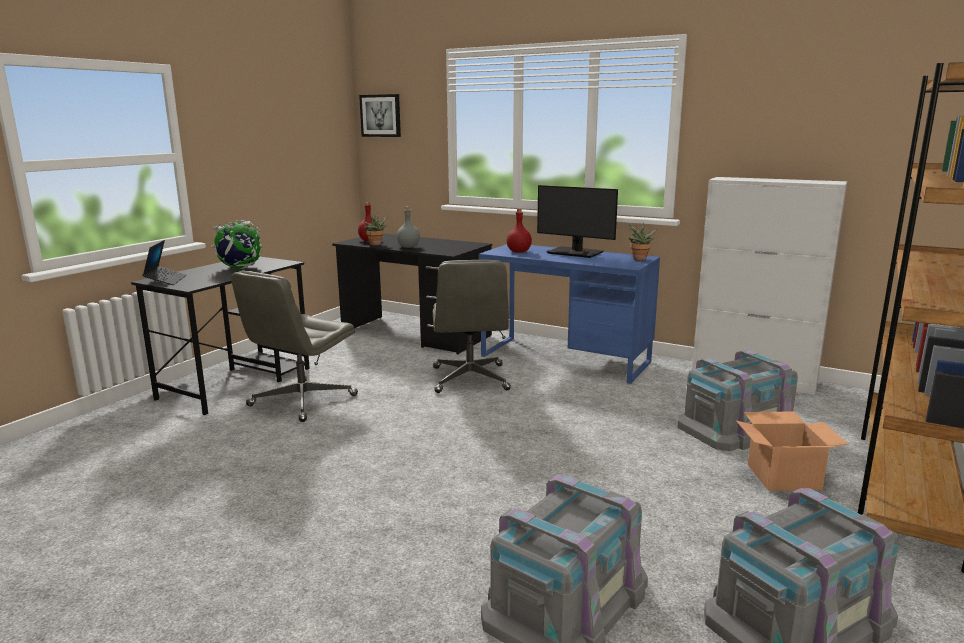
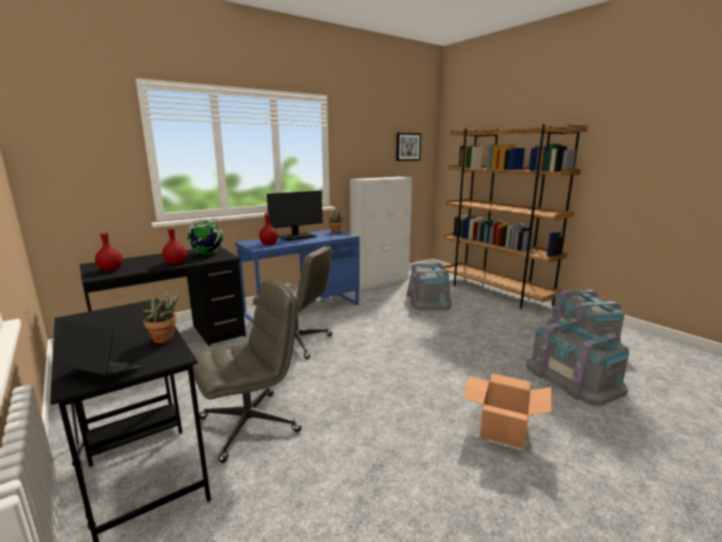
camera: 65 degrees left, 0 degrees up
globe [211,220,263,269] -> globe moved to [187,218,223,255]
grey office chair [231,271,358,422] -> grey office chair turned 90 degrees counterclockwise [193,280,302,463]
picture [359,94,401,137] -> picture moved to [396,133,421,161]
potted plant [364,212,387,245] -> potted plant moved to [143,288,180,343]
grey bottle [397,206,420,248] -> red bottle [162,226,187,264]
cardboard box [736,412,848,491] -> cardboard box moved to [462,374,551,449]

